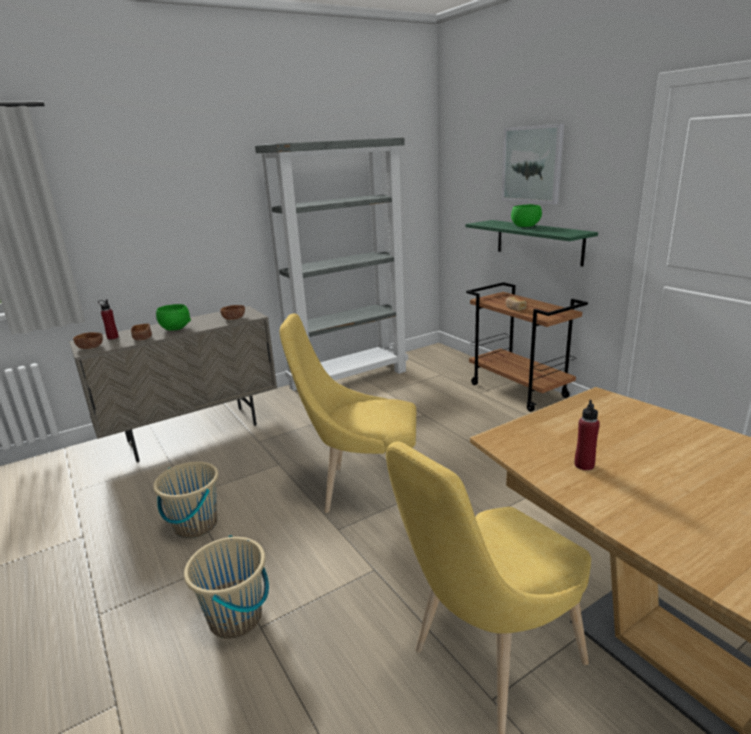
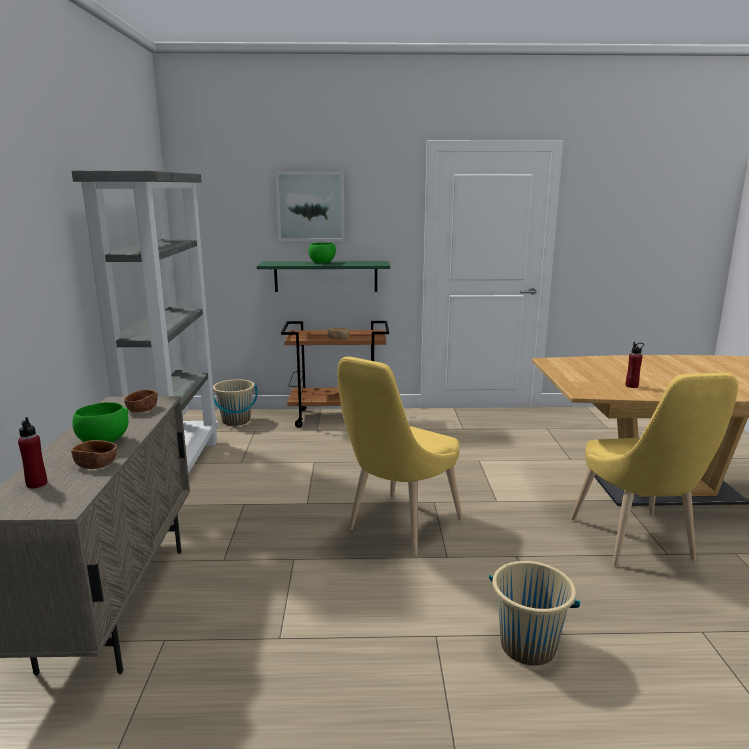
camera: 60 degrees left, 5 degrees down
brown bowl [73,332,103,349] -> none
beige bucket [153,462,219,538] -> beige bucket moved to [213,379,258,426]

